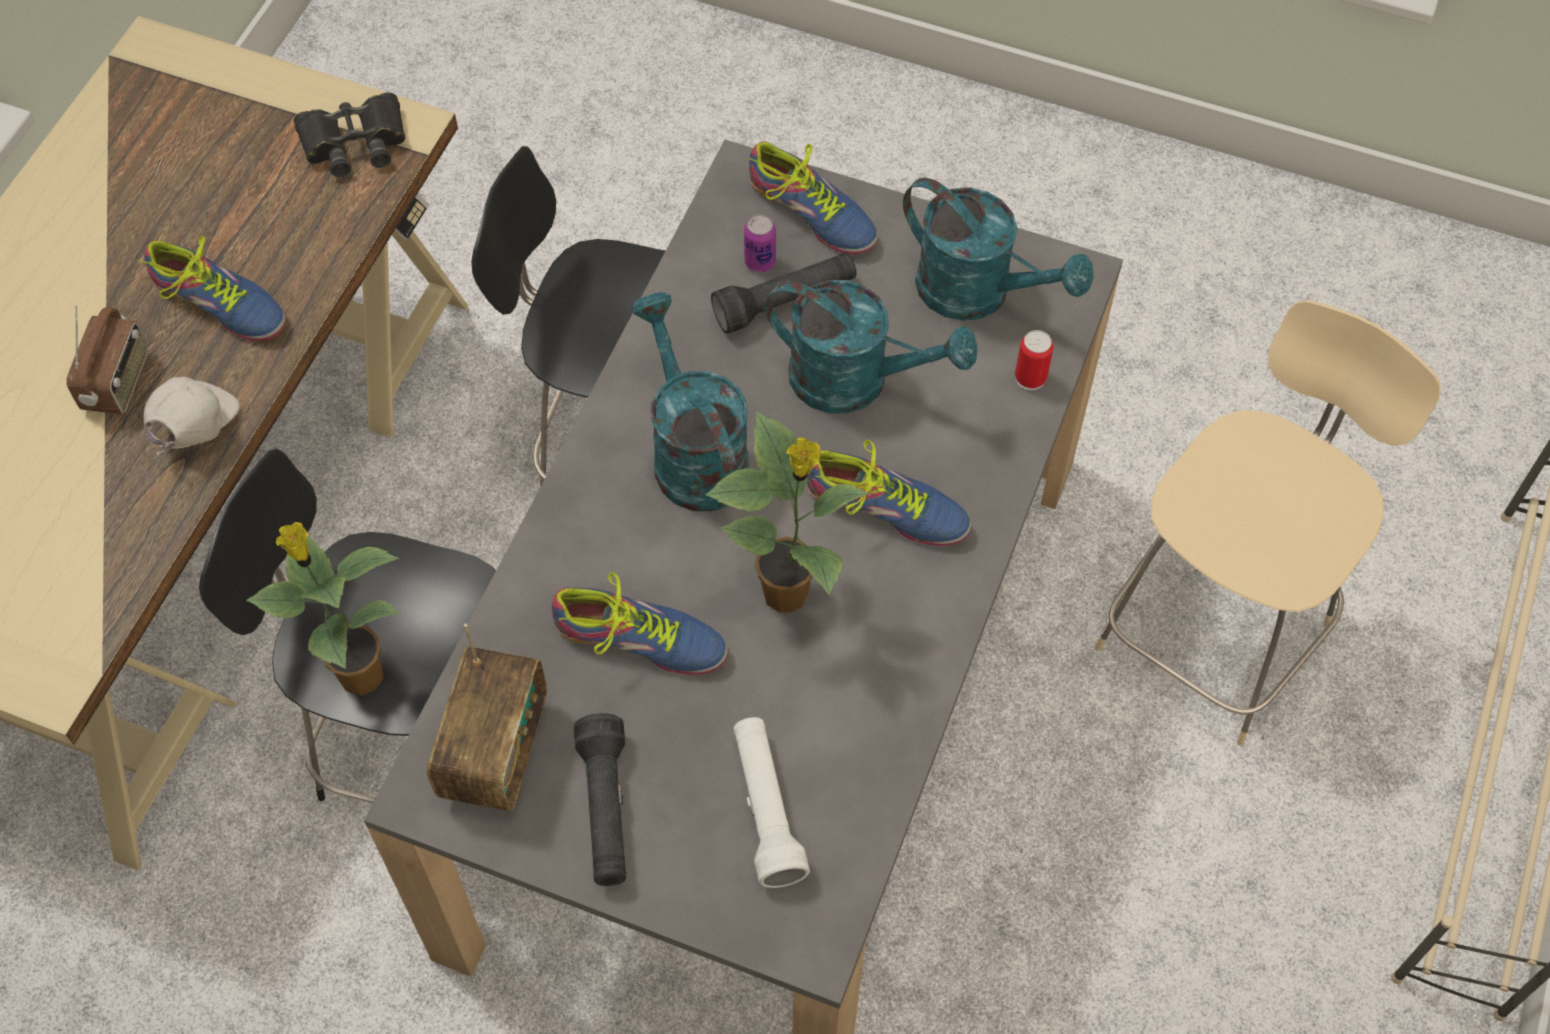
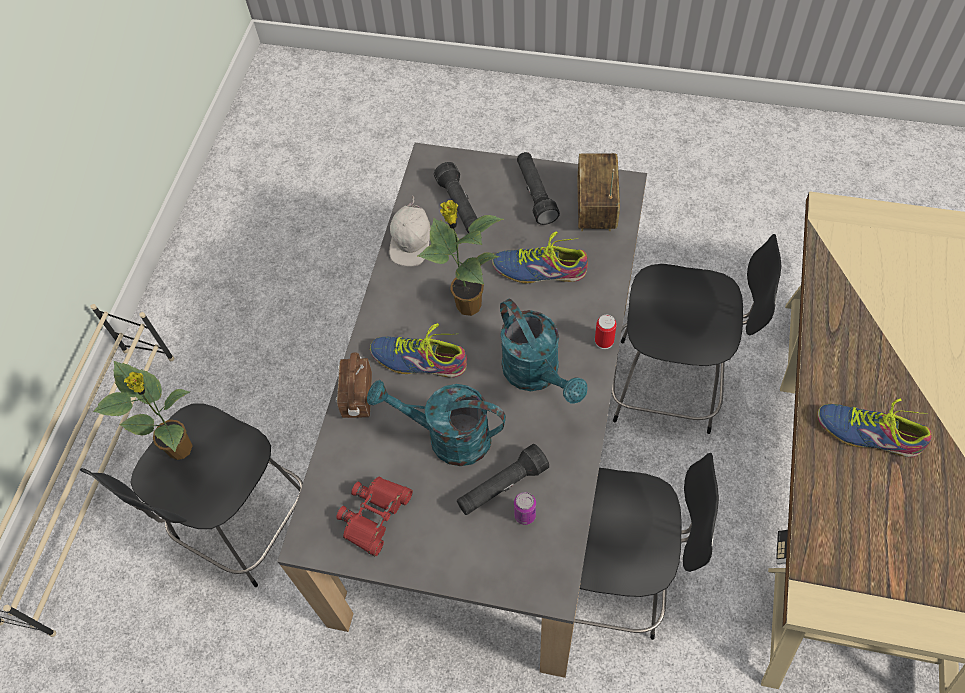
camera: 175 degrees right, 0 degrees up
radio [66,306,148,415] -> radio moved to [336,352,372,418]
white cap [143,377,240,459] -> white cap moved to [389,195,431,267]
potted plant [246,522,401,696] -> potted plant moved to [93,361,193,460]
black binoculars [294,92,406,177] -> none
white flashlight [734,717,810,888] -> black flashlight [434,162,477,233]
shoe [749,142,878,254] -> none
turquoise watering can [903,178,1094,321] -> red binoculars [336,477,413,557]
can [1015,330,1054,390] -> can moved to [595,315,617,349]
beige stool [1095,300,1440,746] -> black stool [80,403,303,587]

